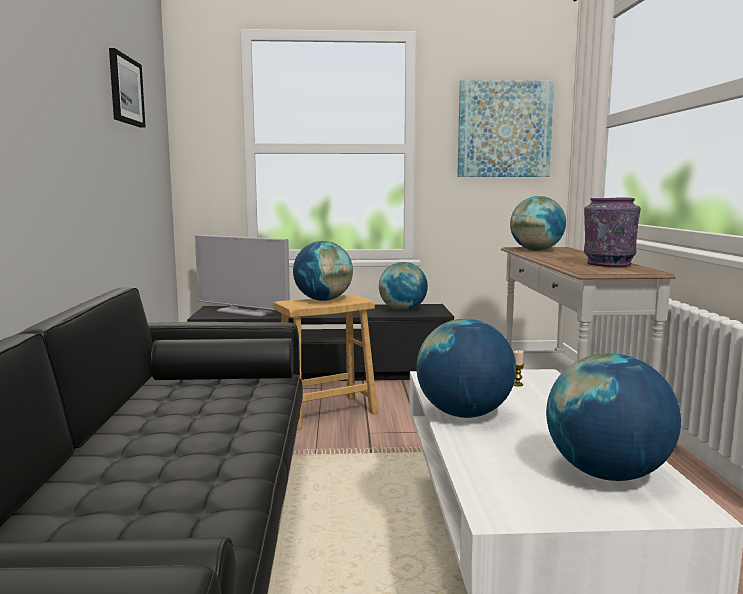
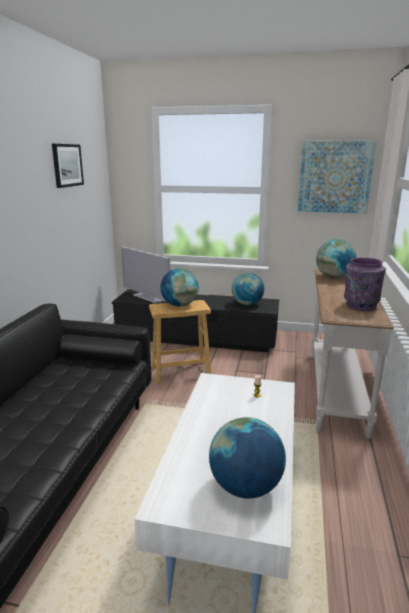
camera: 15 degrees right, 10 degrees up
globe [416,319,516,418] -> none

